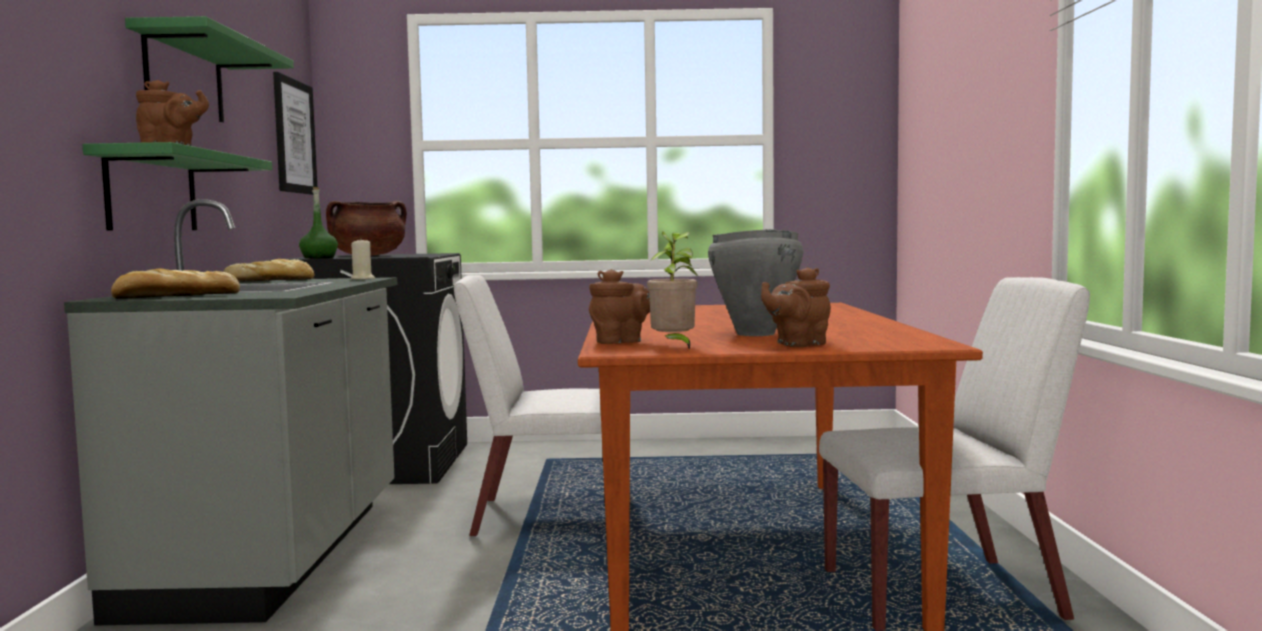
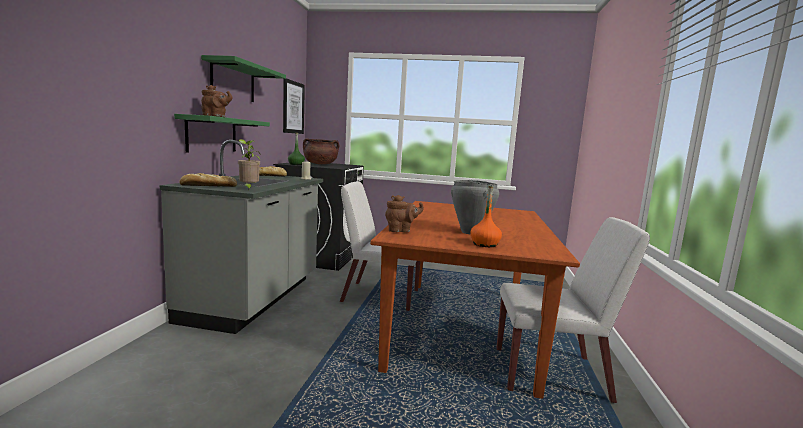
camera: 10 degrees right, 5 degrees up
potted plant [647,231,698,350] -> potted plant moved to [238,139,261,190]
brown teapot [761,267,831,347] -> orange bottle [470,186,502,247]

